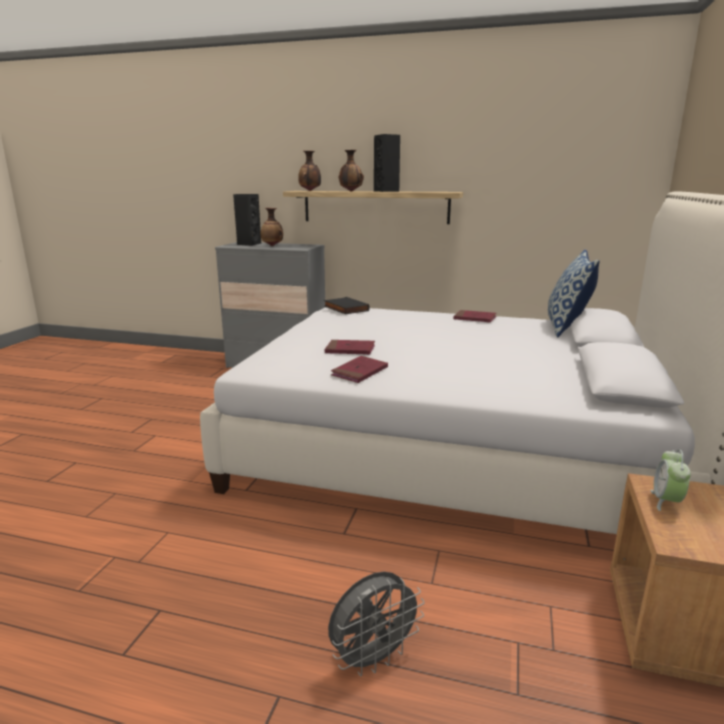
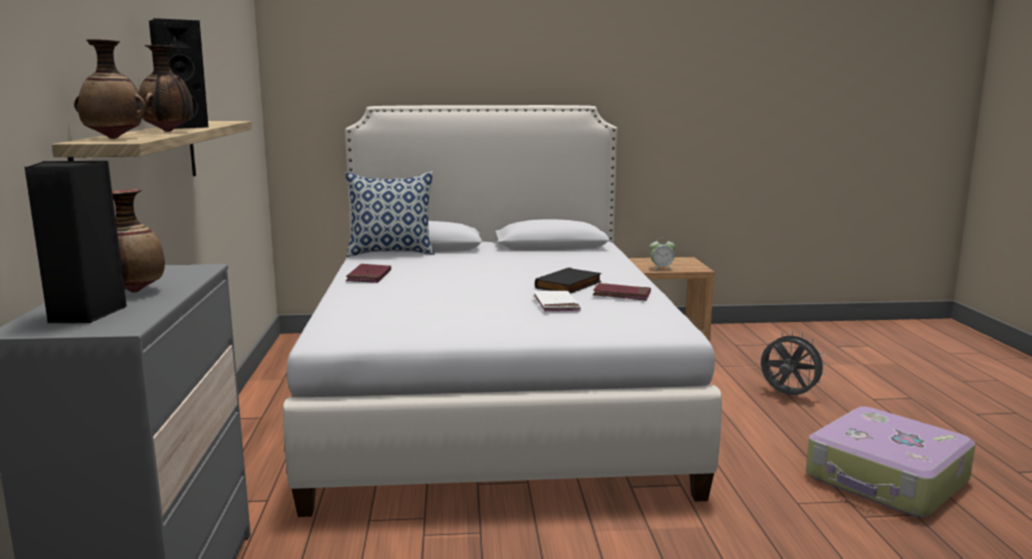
camera: 110 degrees left, 5 degrees down
black book [324,297,370,314] -> black book moved to [535,268,602,294]
red book [325,340,375,355] -> white book [533,291,581,313]
none -> suitcase [806,406,976,517]

